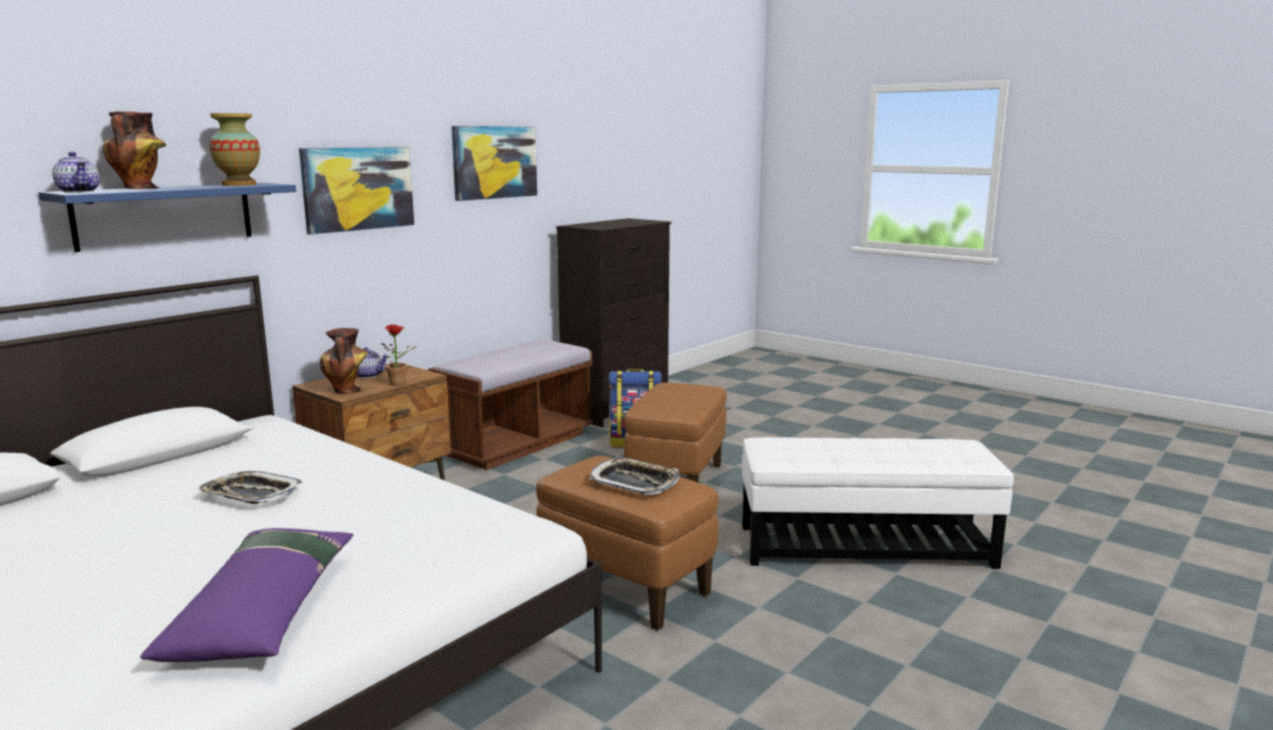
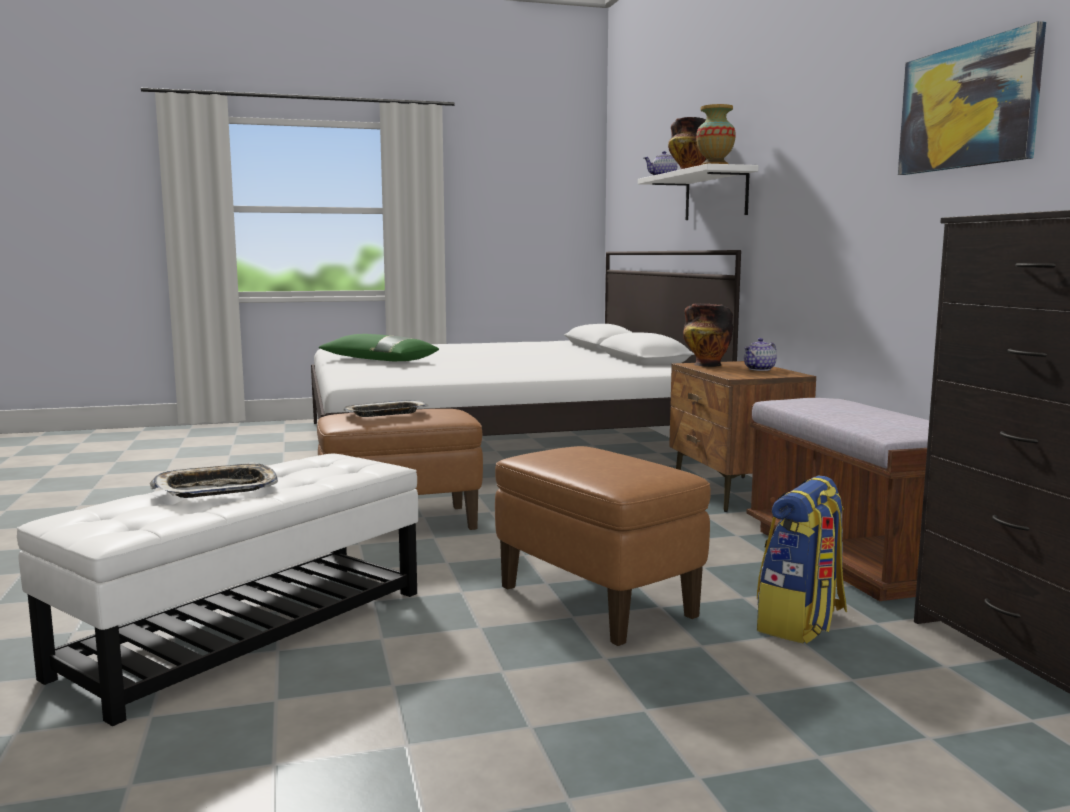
camera: 125 degrees right, 5 degrees down
blue shelf [38,183,296,252] -> white shelf [638,164,759,220]
purple pillow [140,528,353,662] -> green pillow [319,334,439,361]
tray [197,471,303,504] -> tray moved to [150,462,278,498]
picture [299,147,414,235] -> none
potted plant [381,324,417,386] -> none

